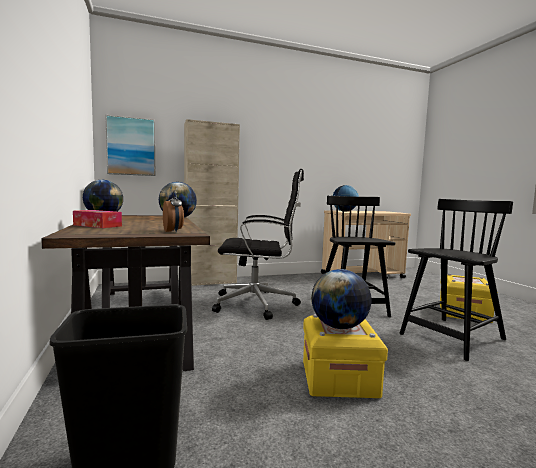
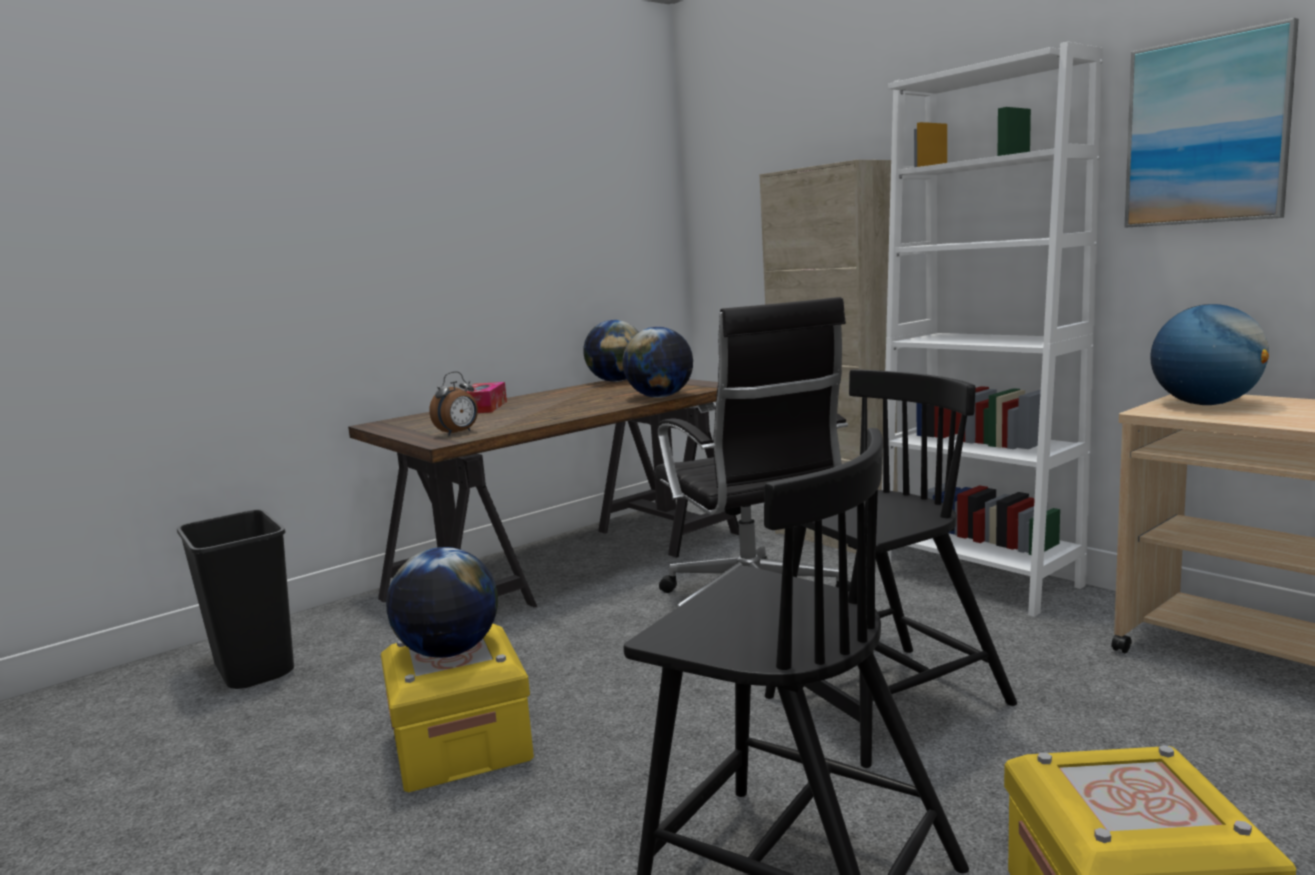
camera: 70 degrees right, 5 degrees up
picture [105,115,155,176] -> picture moved to [1124,18,1299,228]
none -> white bookcase [882,42,1103,617]

